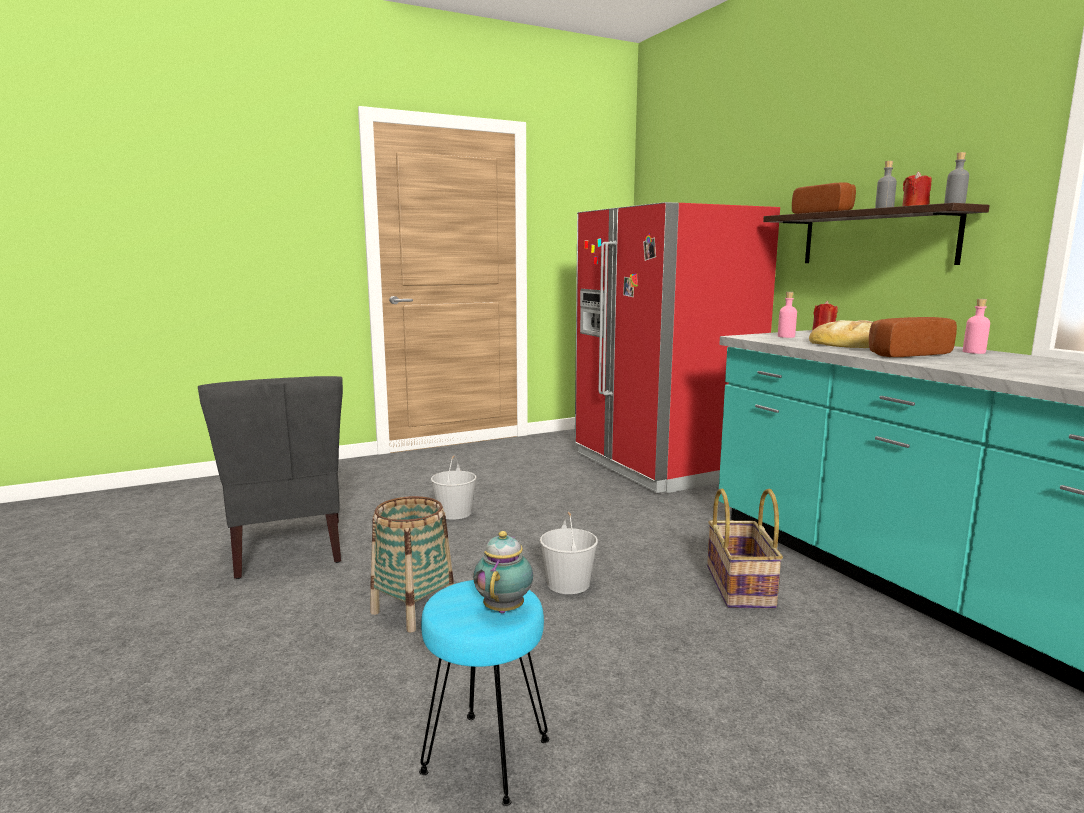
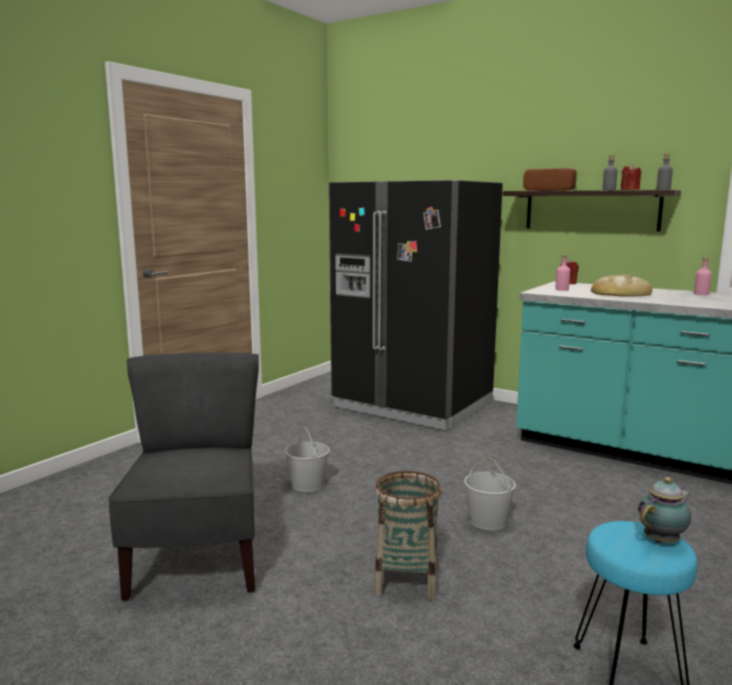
camera: 30 degrees left, 0 degrees up
grey chair [198,376,343,579] -> grey chair turned 135 degrees counterclockwise [108,352,259,601]
teapot [473,531,533,613] -> teapot turned 75 degrees clockwise [638,477,691,543]
red fridge [575,202,780,493] -> black fridge [329,180,503,430]
basket [707,489,783,608] -> none
bread [869,317,957,357] -> none

